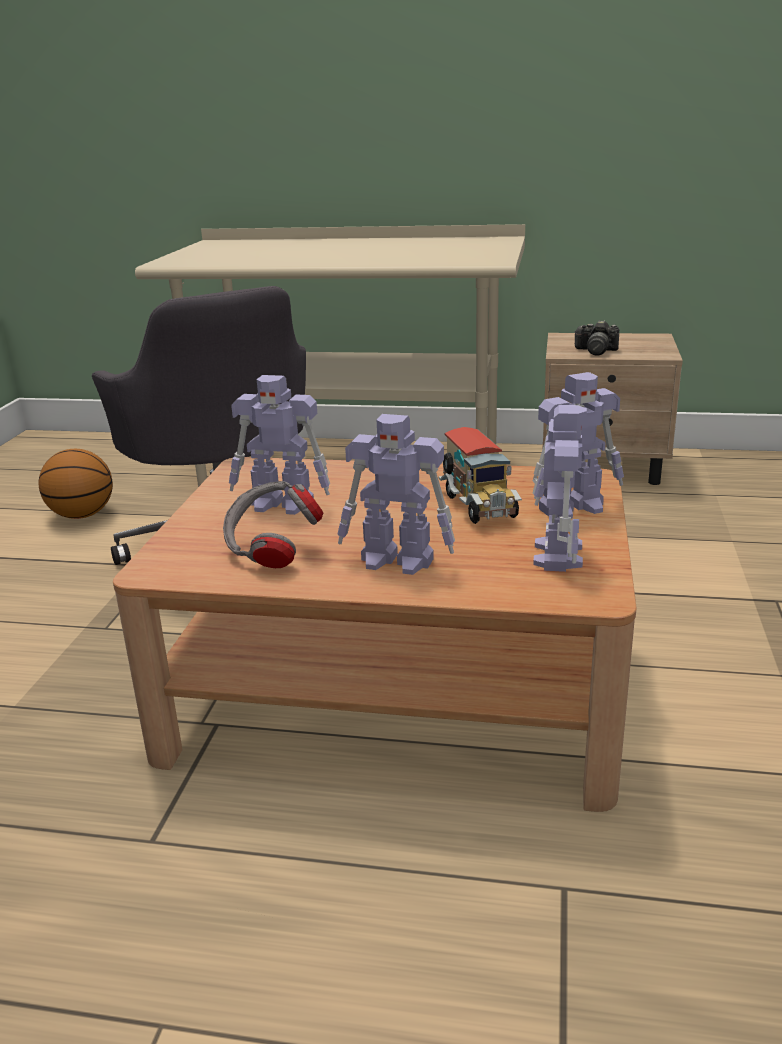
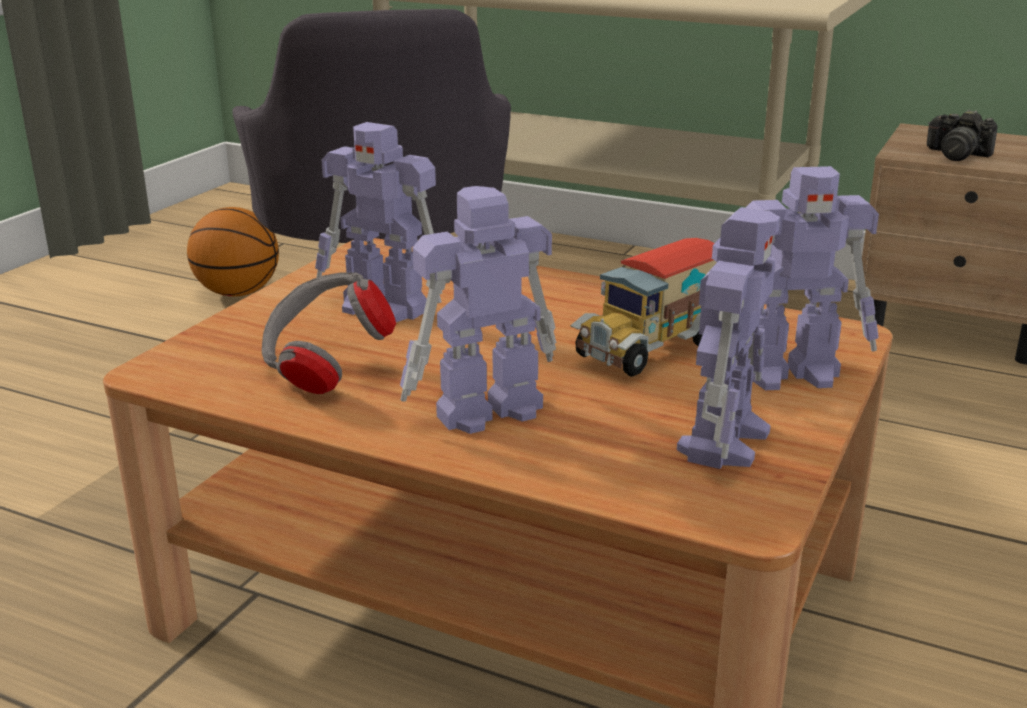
camera: 15 degrees right, 0 degrees up
toy robot [337,414,455,575] -> toy robot turned 120 degrees clockwise [400,186,556,434]
toy truck [438,427,522,524] -> toy truck turned 45 degrees clockwise [570,238,717,377]

